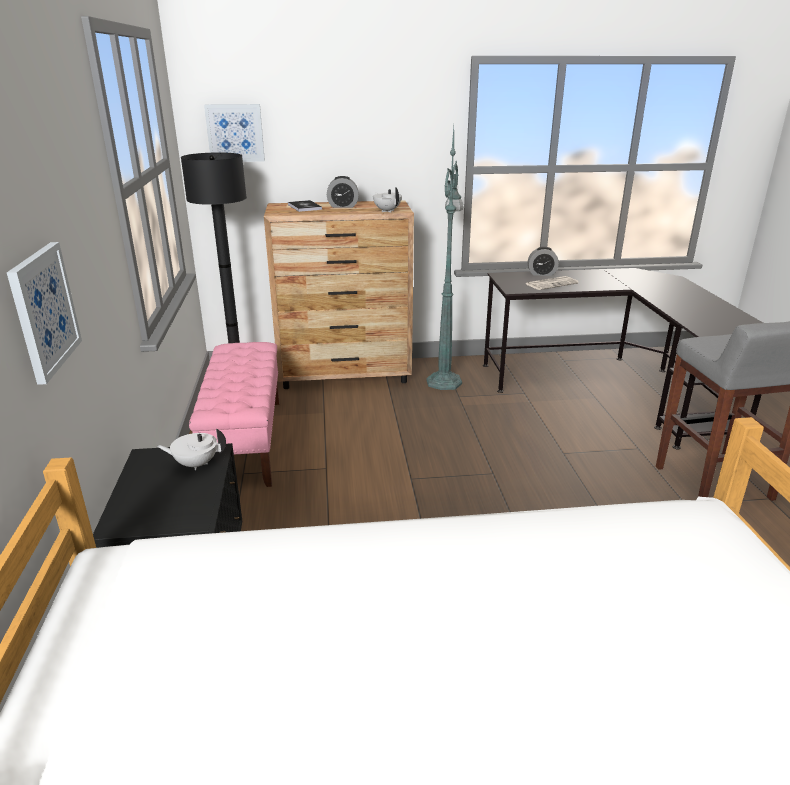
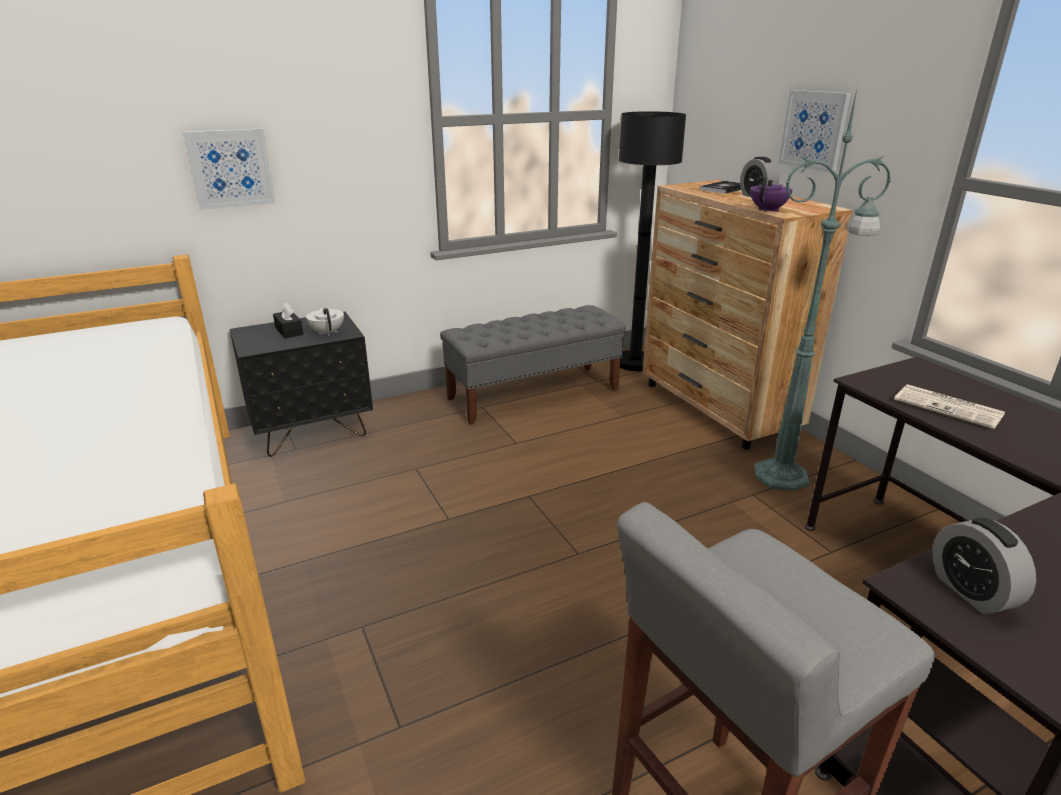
camera: 70 degrees right, 0 degrees up
pink bench [189,342,279,487] -> grey bench [440,305,626,425]
picture [204,104,265,162] -> picture moved to [778,90,851,173]
white teapot [373,187,402,213] -> purple teapot [750,177,792,212]
alarm clock [528,247,559,276] -> alarm clock moved to [932,517,1036,614]
none -> black tissue box [273,303,303,338]

